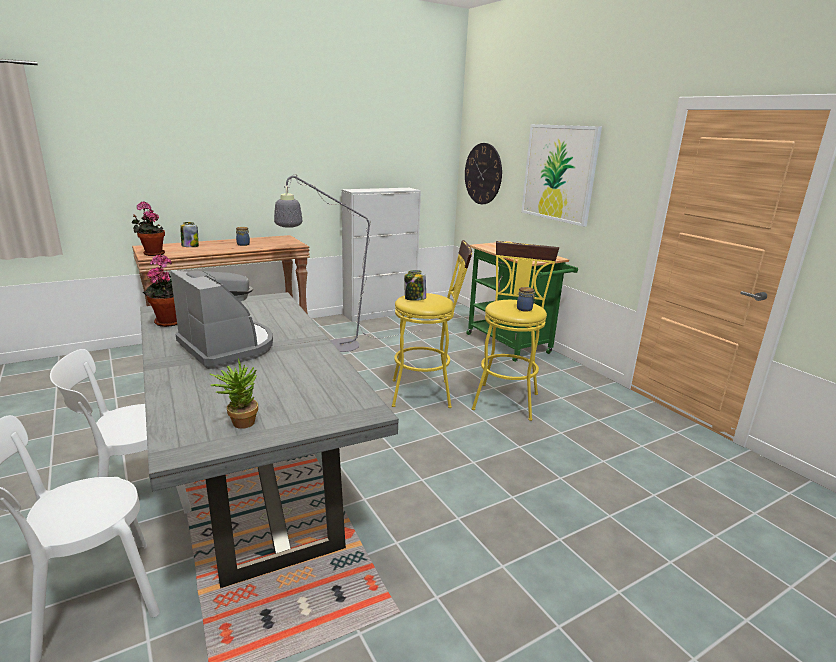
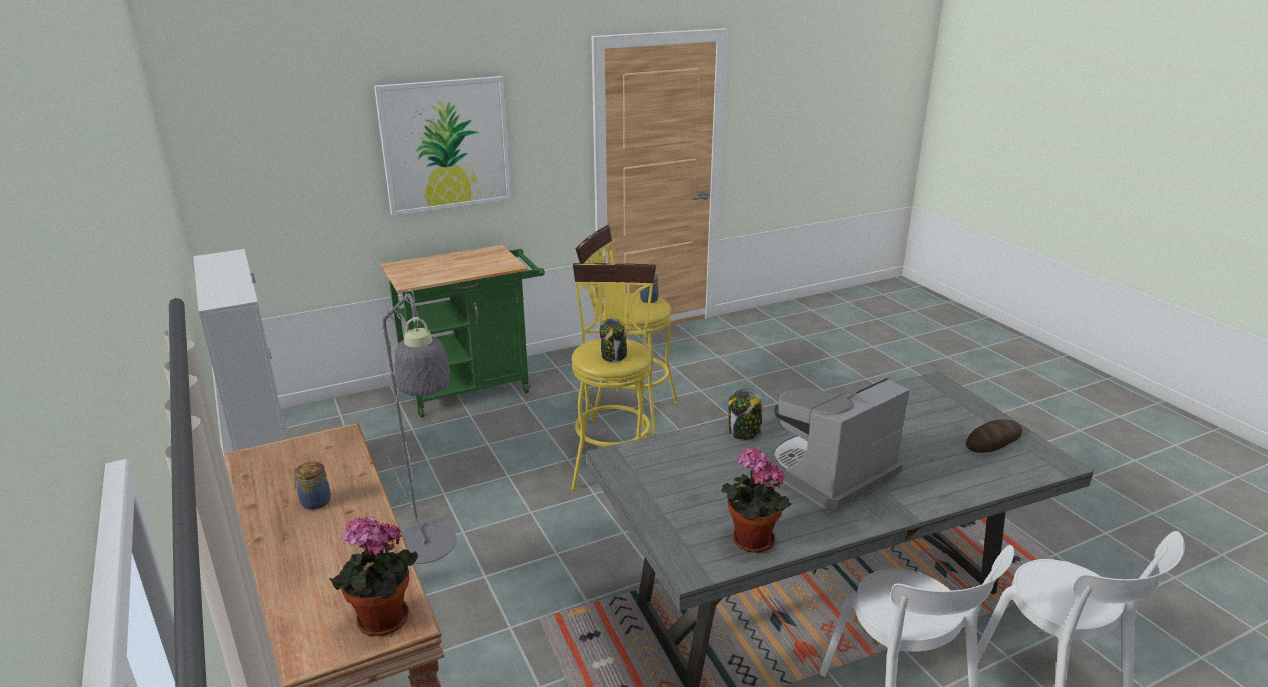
camera: 85 degrees left, 5 degrees up
jar [180,222,199,247] -> jar moved to [728,389,763,440]
potted plant [210,358,258,429] -> bread [966,419,1022,453]
wall clock [465,143,502,204] -> none

